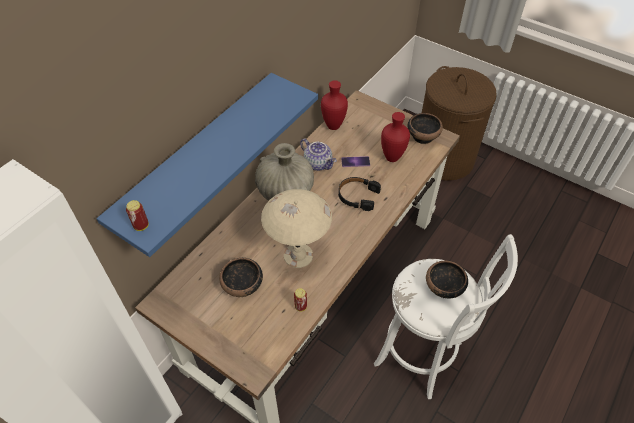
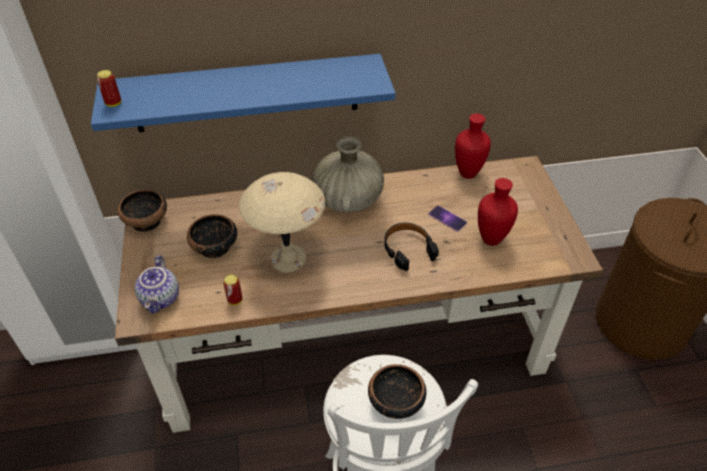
camera: 45 degrees right, 5 degrees down
teapot [300,139,337,171] -> teapot moved to [135,256,179,314]
bowl [408,113,443,144] -> bowl moved to [117,189,167,231]

